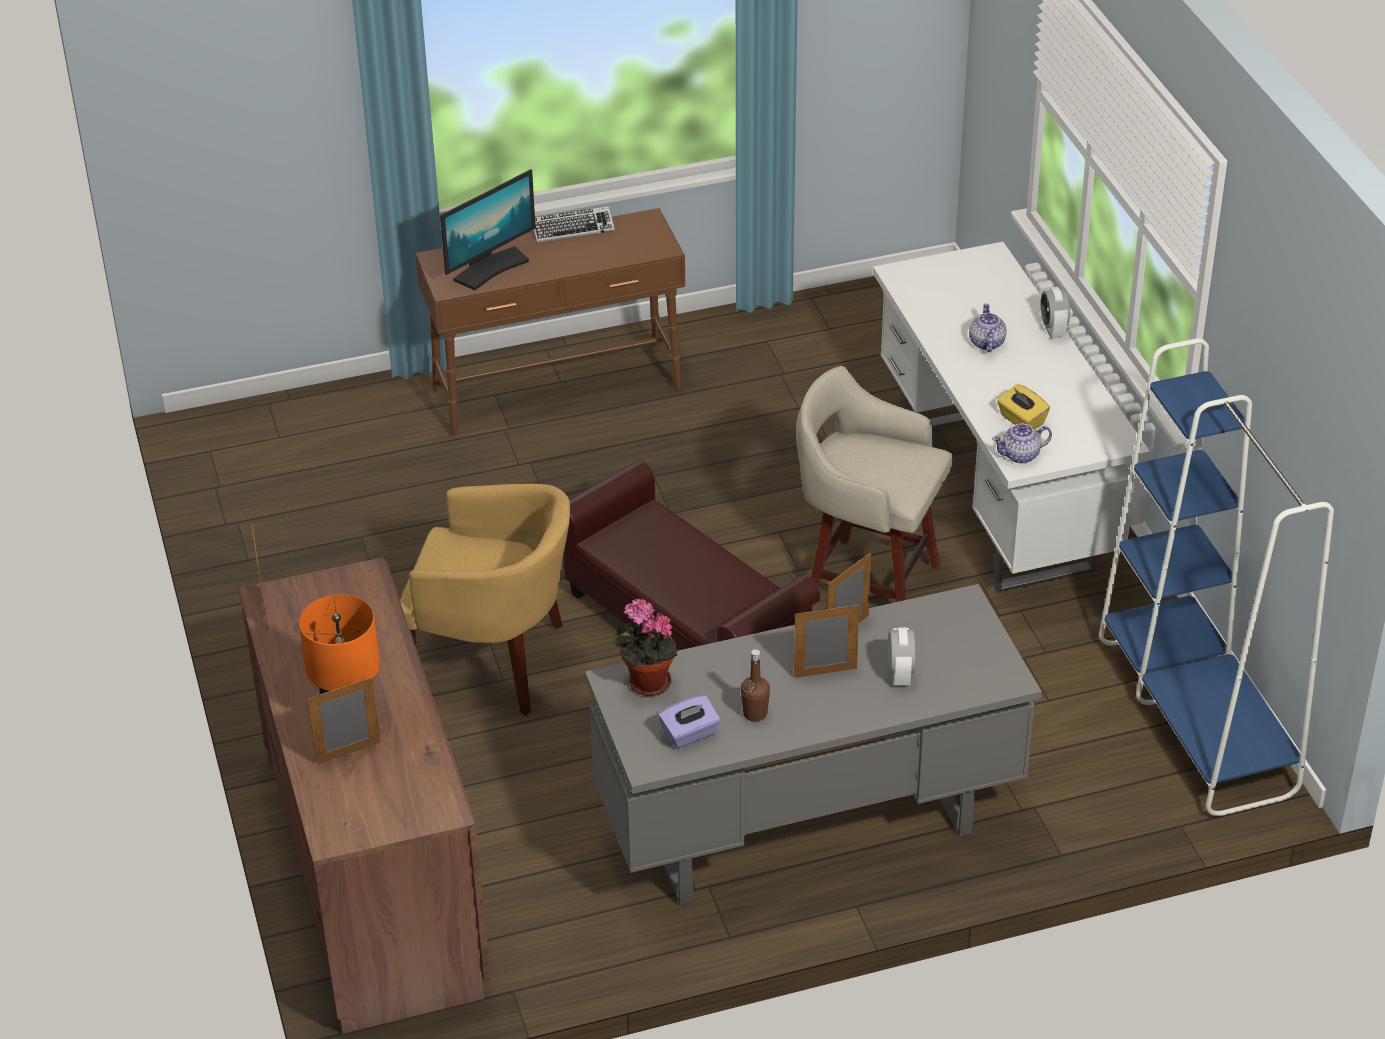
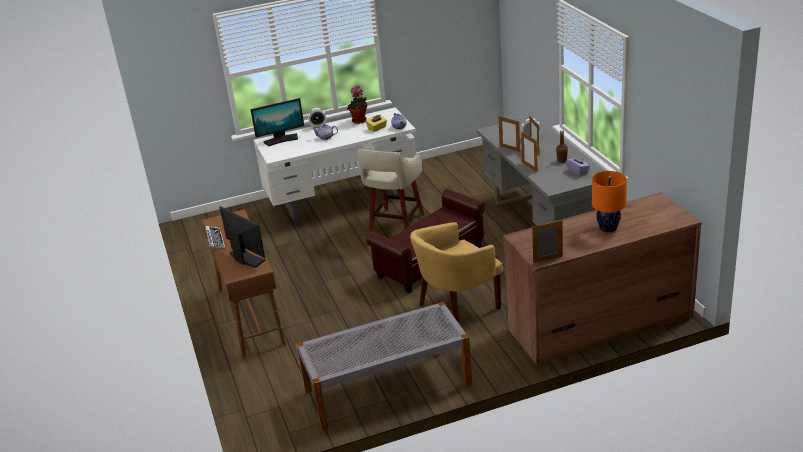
camera: 90 degrees left, 10 degrees down
picture frame [307,677,381,764] -> picture frame moved to [521,132,537,172]
yellow armchair [400,484,570,716] -> yellow armchair turned 135 degrees counterclockwise [410,222,503,324]
potted plant [614,598,677,696] -> potted plant moved to [347,86,368,124]
blue clothes rack [1099,338,1334,816] -> none
none -> monitor [250,98,304,147]
none -> grey bench [296,302,472,431]

